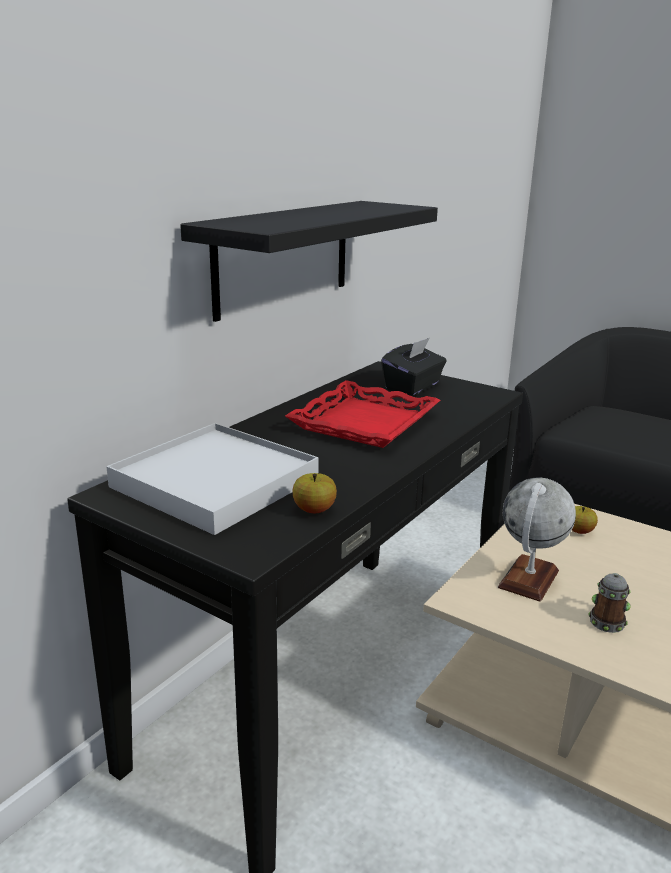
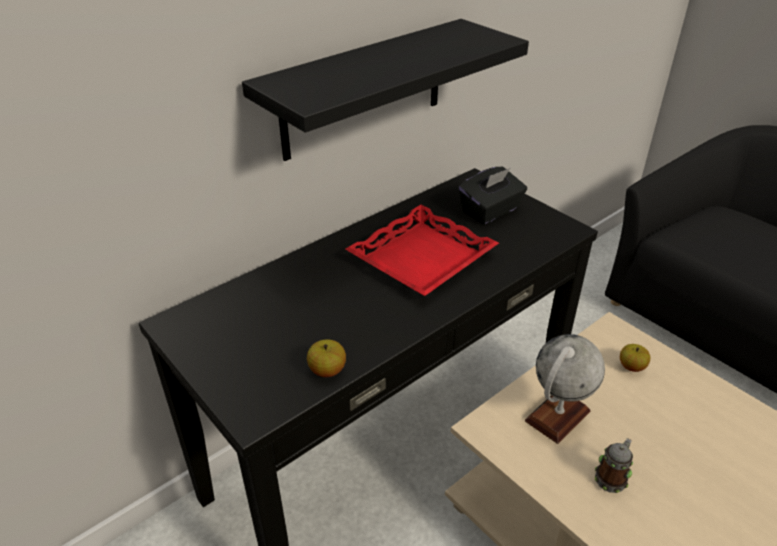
camera: 15 degrees right, 15 degrees up
white tray [106,423,319,535] -> none

